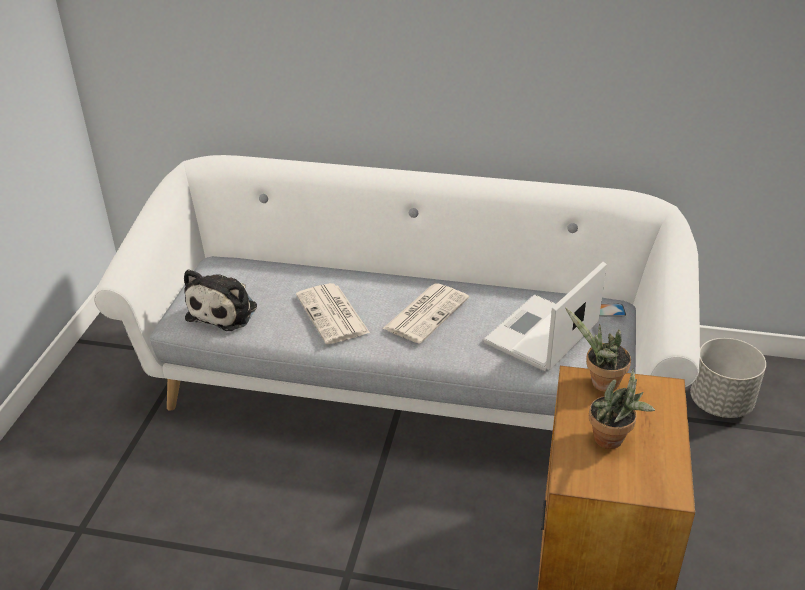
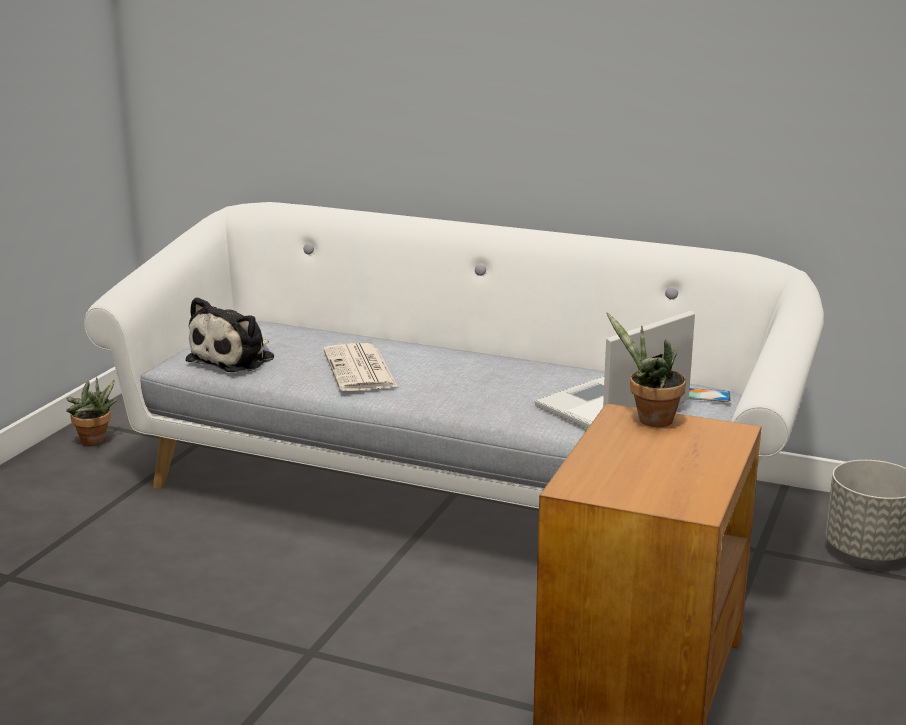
camera: 10 degrees right, 15 degrees down
newspaper [382,283,469,344] -> none
potted plant [589,369,655,449] -> potted plant moved to [66,377,118,446]

